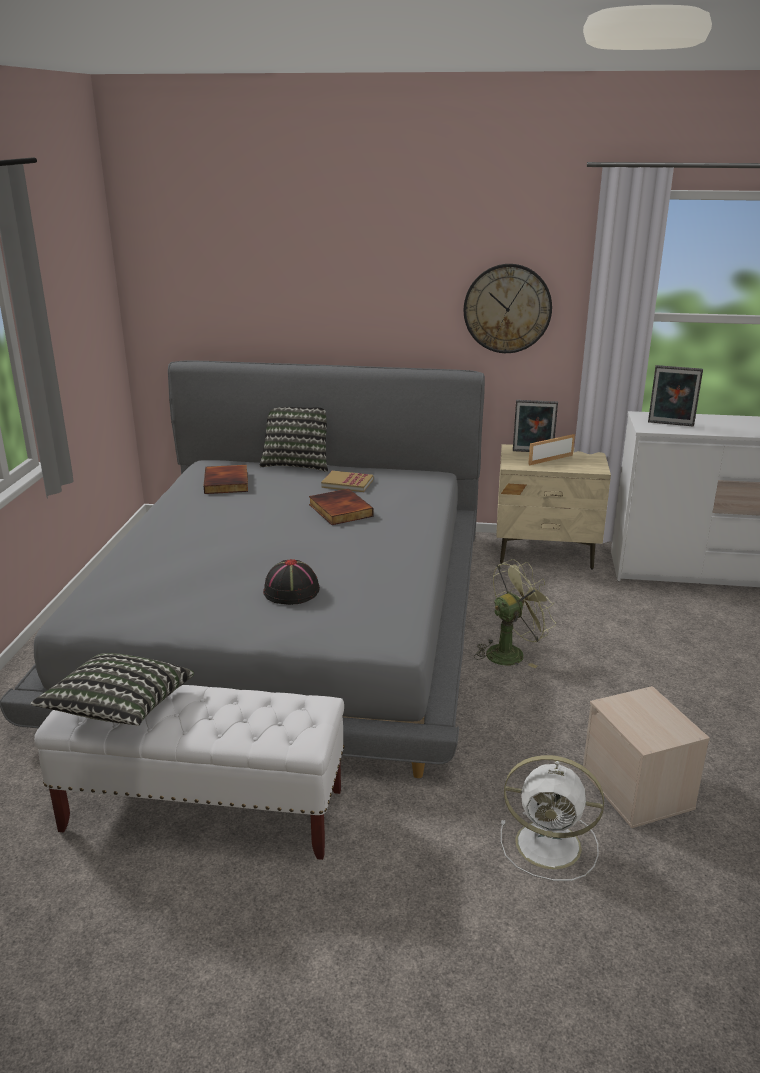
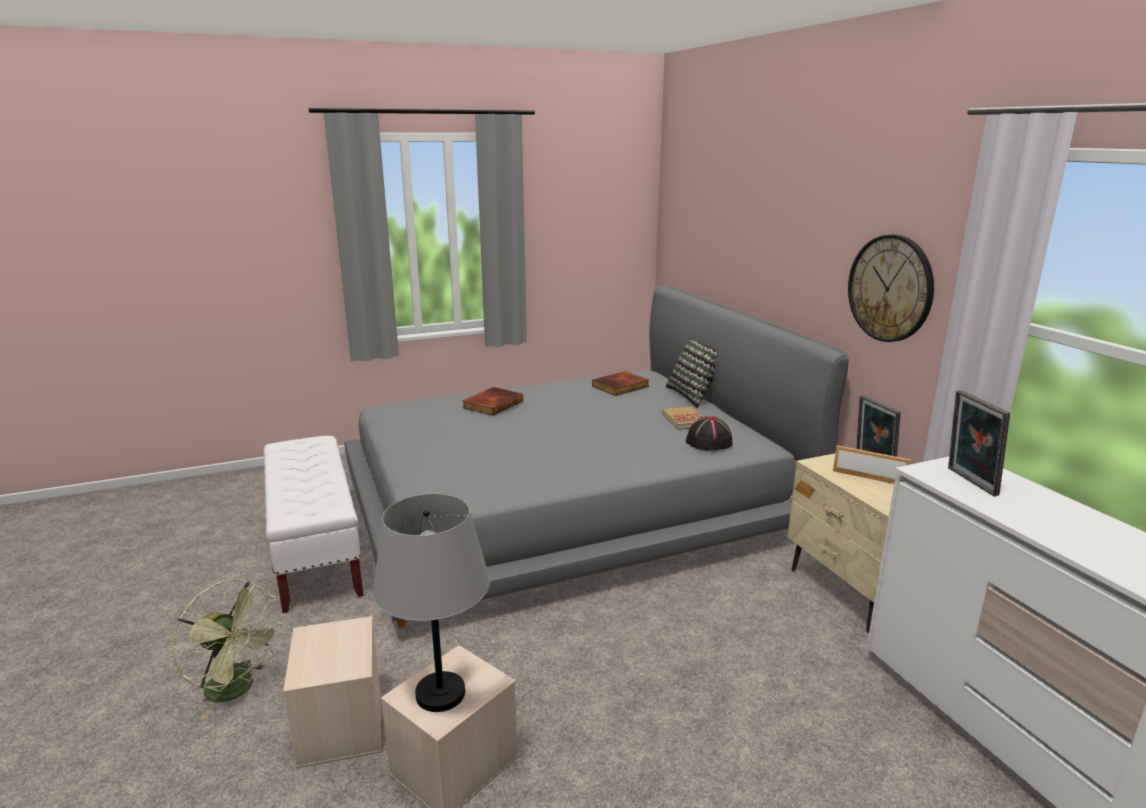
camera: 60 degrees right, 5 degrees down
pillow [31,653,194,726] -> none
black hat [263,559,320,605] -> black hat moved to [686,416,733,451]
book [309,489,373,525] -> book moved to [462,387,523,416]
green fan [474,559,556,668] -> green fan moved to [172,579,283,718]
white fan [501,755,604,881] -> beige storage box [283,616,381,769]
none -> grey table lamp [373,494,490,712]

